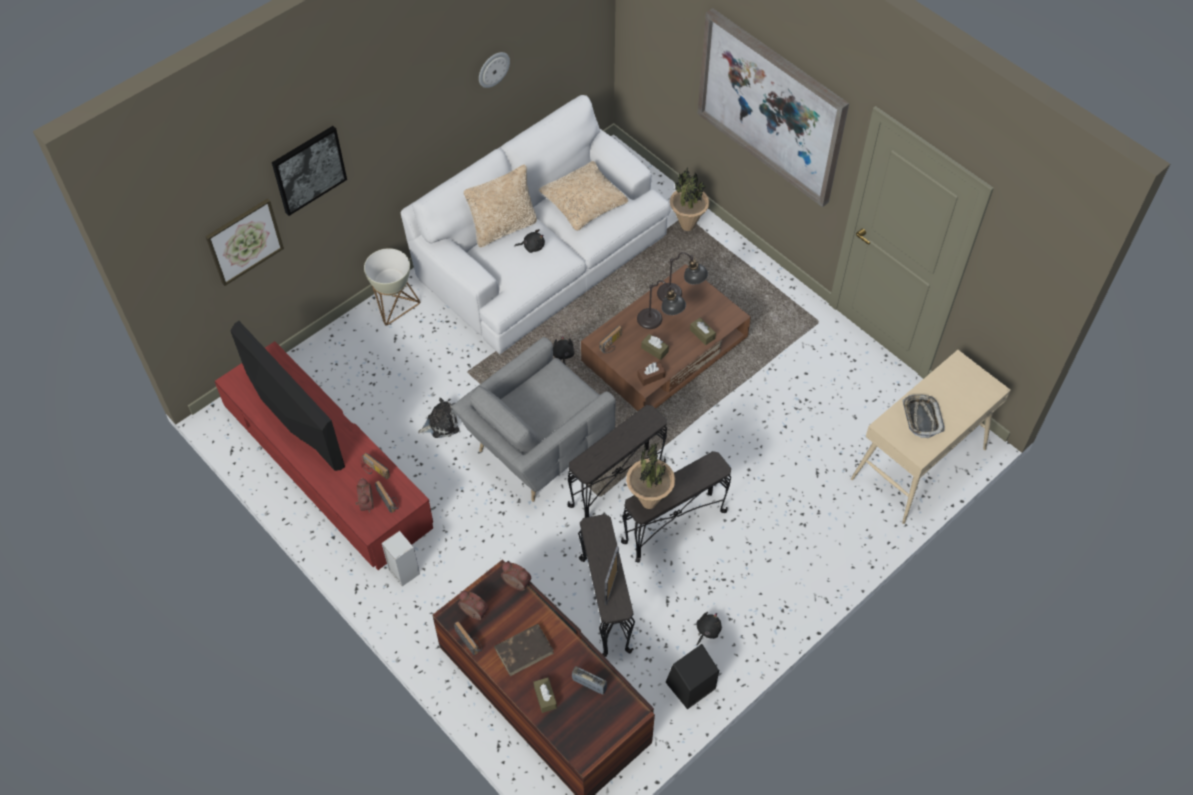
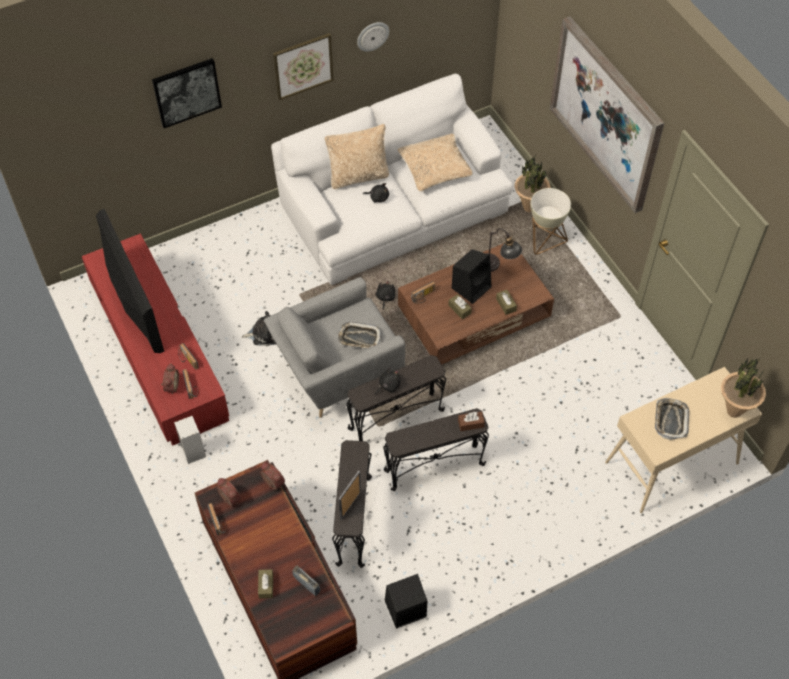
camera: 15 degrees right, 0 degrees up
picture [205,198,284,286] -> picture moved to [273,33,334,101]
planter [364,248,420,325] -> planter moved to [530,188,571,255]
brown book [494,624,554,676] -> none
potted plant [626,442,675,509] -> potted plant moved to [721,357,766,418]
grey table lamp [637,280,686,329] -> black speaker [452,249,492,304]
brown tissue box [637,362,666,386] -> brown tissue box moved to [458,411,485,431]
black plush toy [696,612,722,645] -> black plush toy moved to [375,368,401,394]
none -> tray [337,322,382,349]

